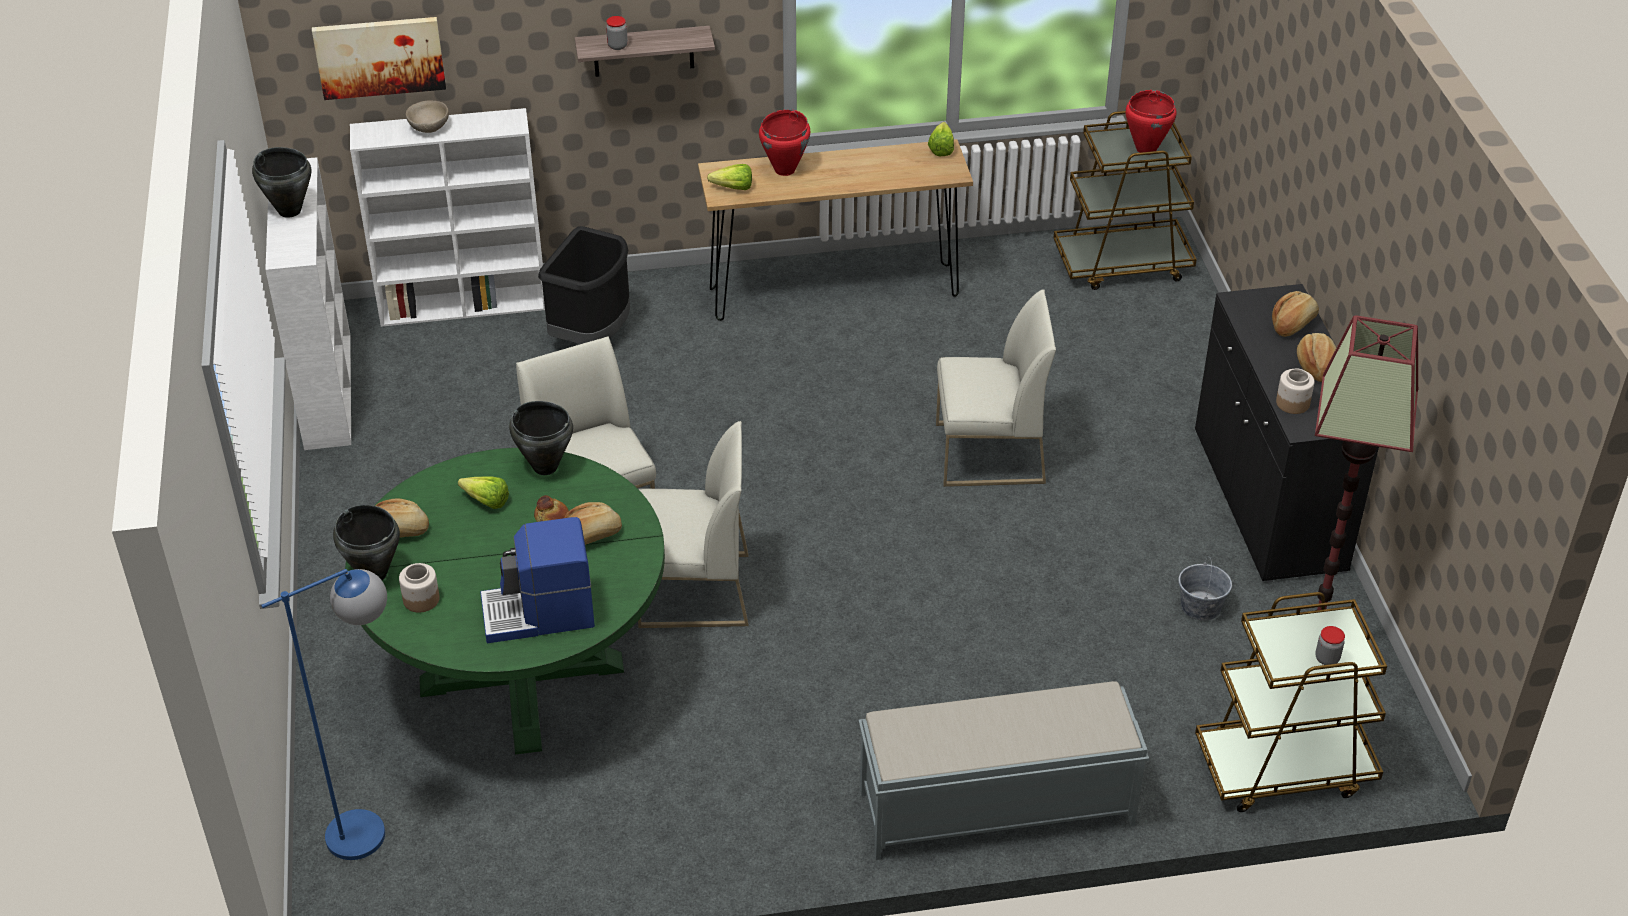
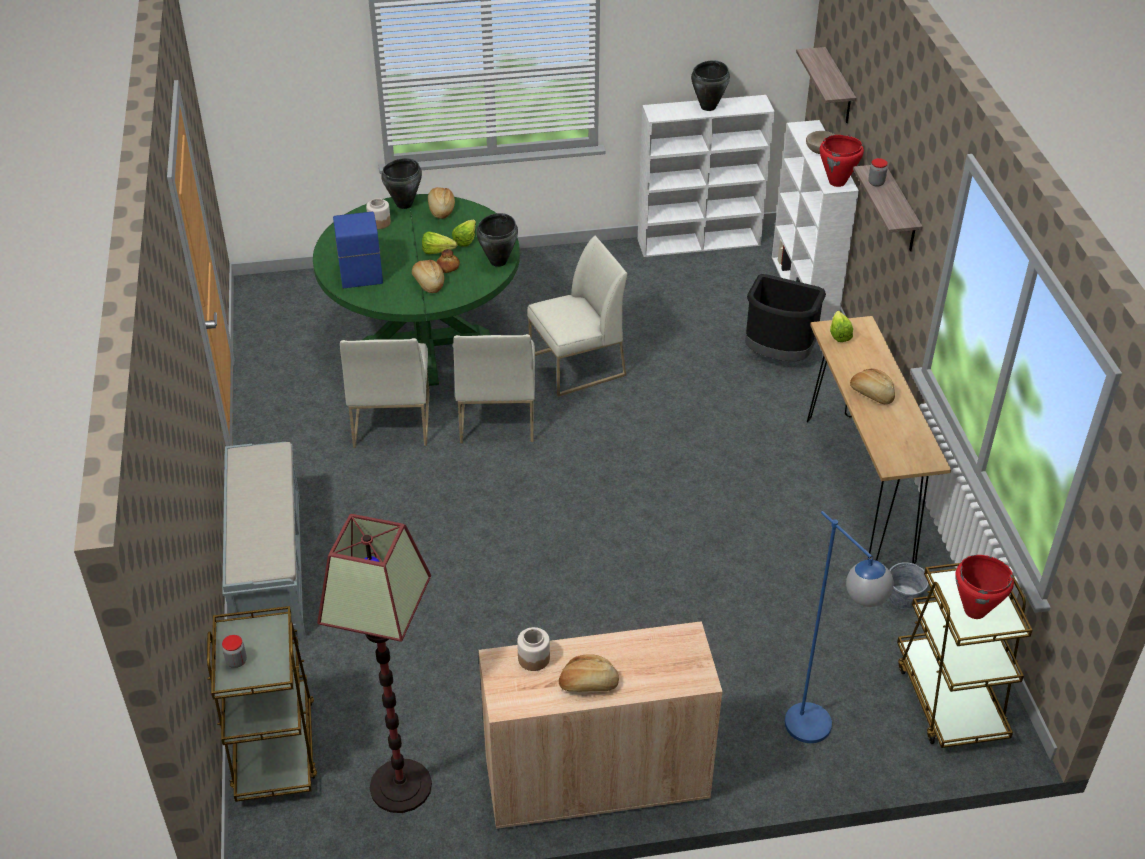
camera: 90 degrees right, 0 degrees up
blue floor lamp [261,569,387,860] -> blue floor lamp moved to [785,511,894,743]
picture [312,17,446,100] -> shelf [796,47,856,123]
red cooking pot [759,109,810,176] -> red cooking pot moved to [820,135,864,187]
lettuce [928,122,954,156] -> lettuce moved to [422,232,457,254]
white chair [936,289,1056,487] -> white chair moved to [340,338,429,448]
grey bucket [1178,557,1232,621] -> grey bucket moved to [889,562,929,610]
black cabinet [1195,284,1379,583] -> beige cabinet [479,621,723,830]
bread [1272,291,1319,337] -> bread moved to [850,368,895,404]

